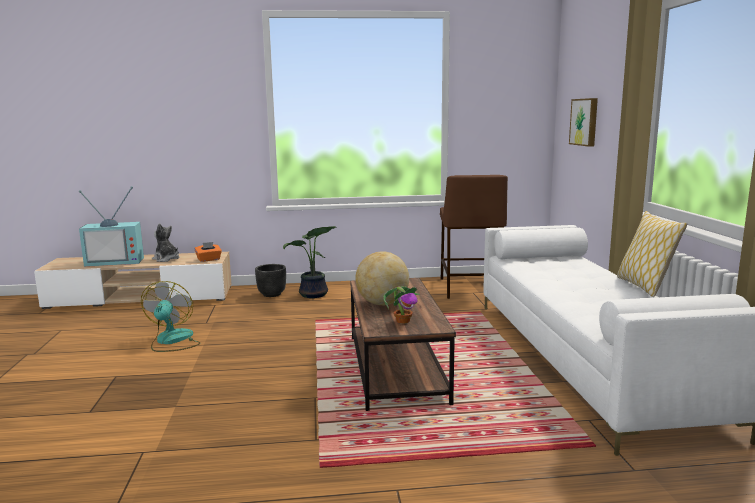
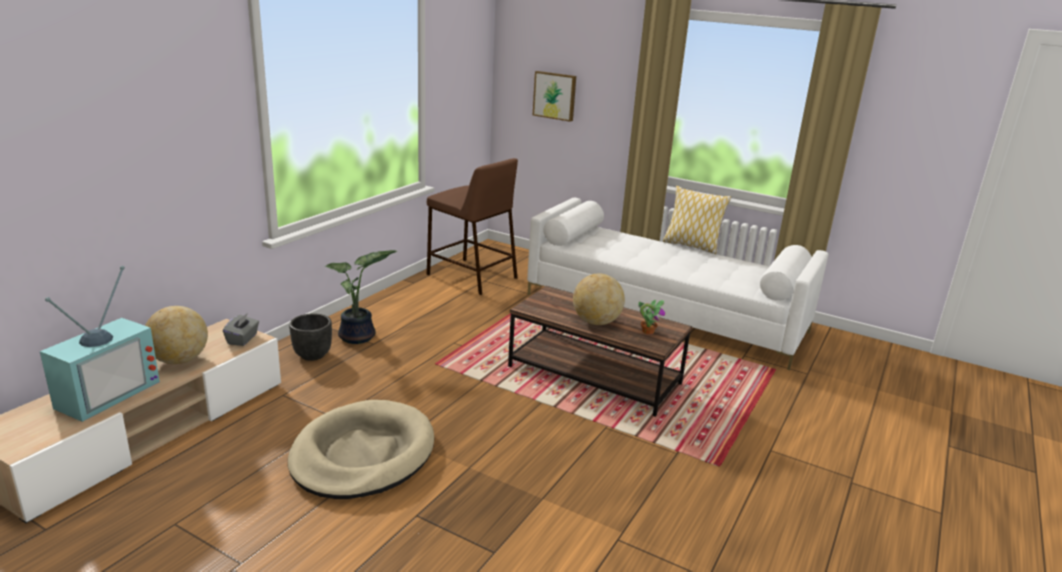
camera: 55 degrees left, 10 degrees up
fan [141,281,200,352] -> beige dog bed [288,400,434,499]
plush toy [152,223,179,262] -> globe [145,306,208,364]
orange tissue box [194,242,222,262] -> grey tissue box [223,313,259,346]

